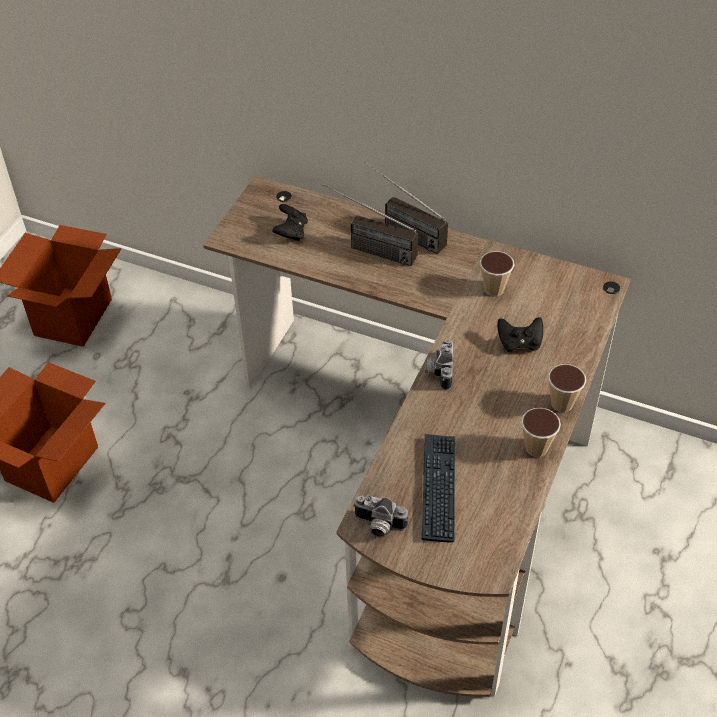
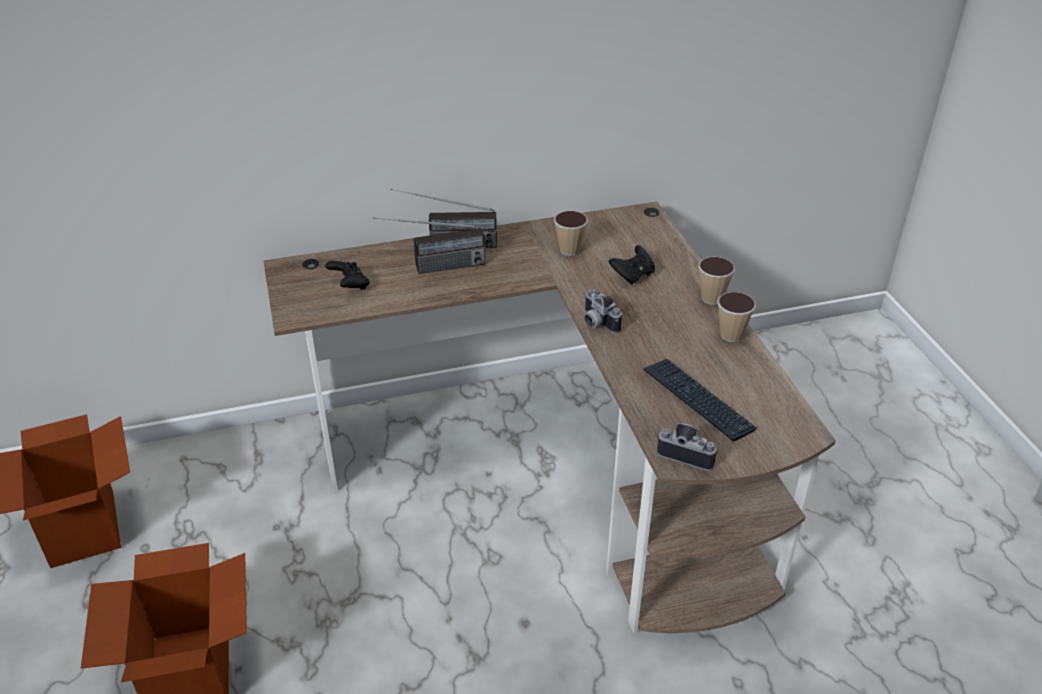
camera: 40 degrees left, 10 degrees down
camera [353,495,408,538] -> camera turned 135 degrees counterclockwise [657,423,718,471]

